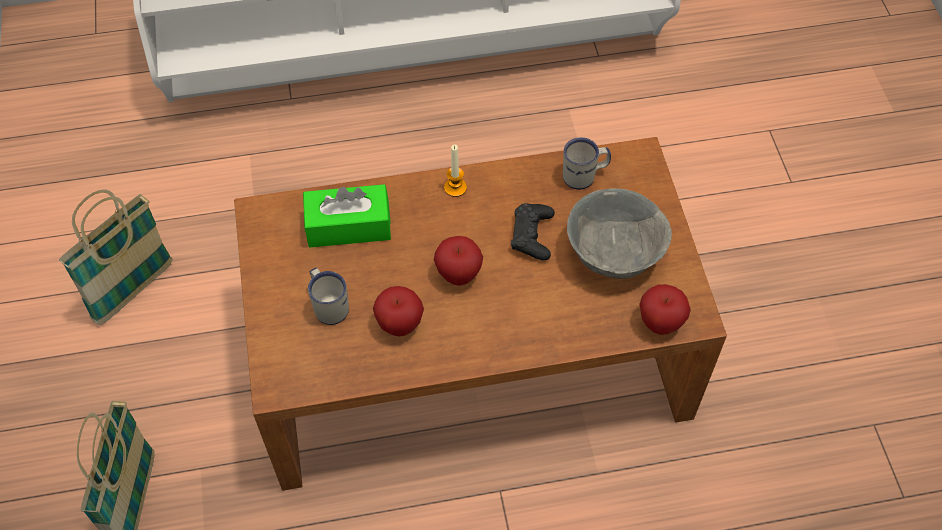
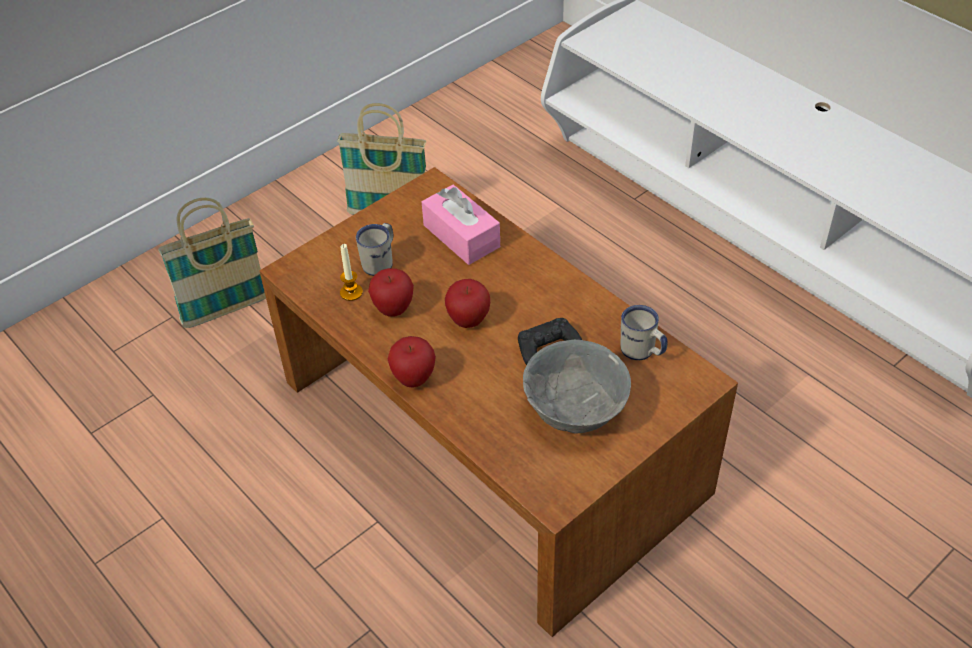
camera: 60 degrees right, 10 degrees down
green tissue box [303,184,391,247] -> pink tissue box [422,185,500,265]
candle [444,144,467,197] -> candle moved to [340,244,363,301]
apple [639,284,691,335] -> apple moved to [388,336,436,388]

